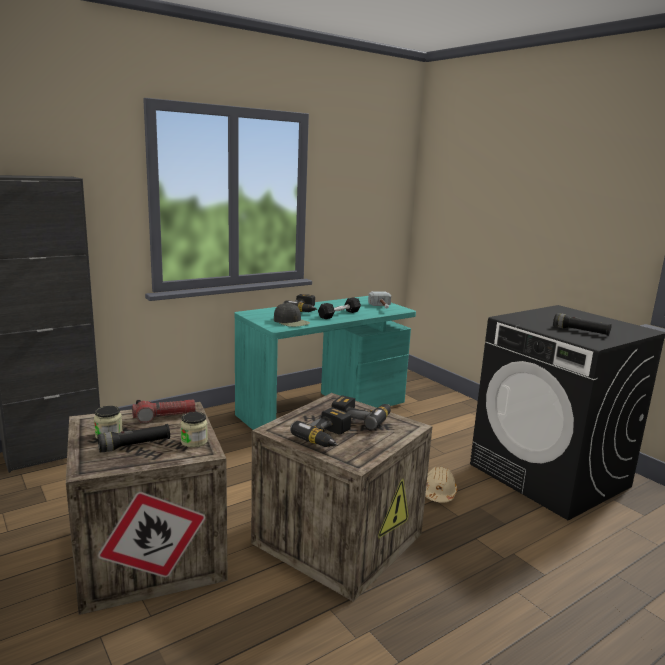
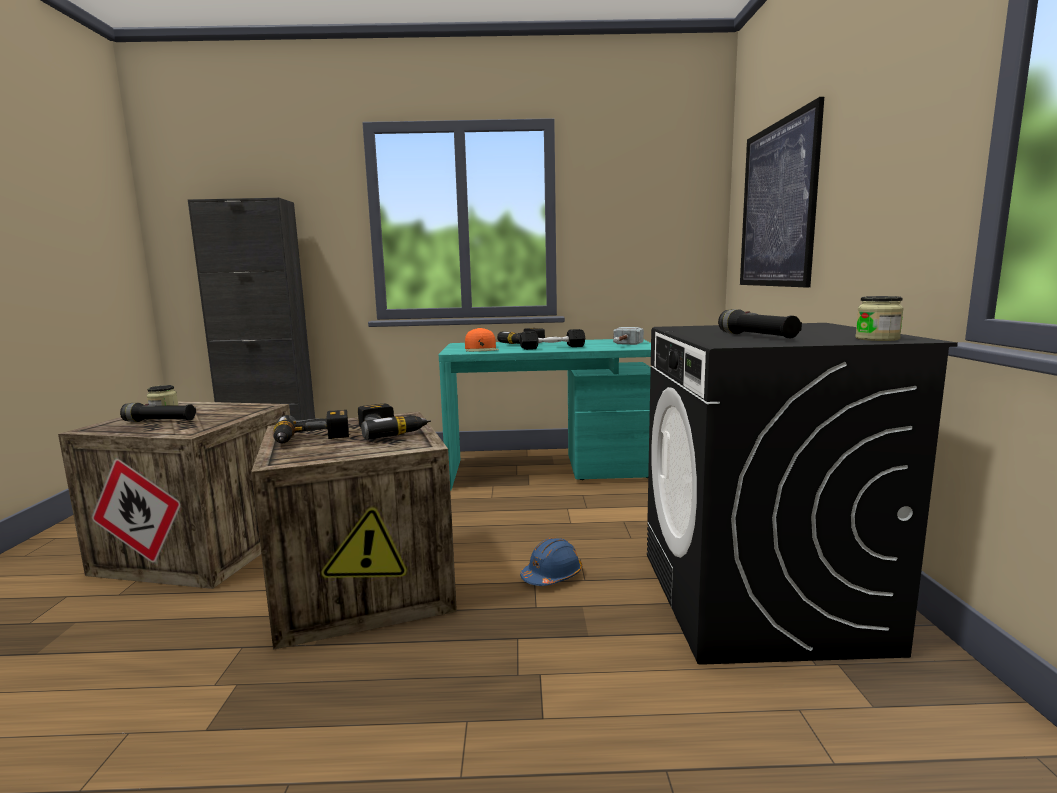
camera: 35 degrees right, 5 degrees down
flashlight [132,399,196,423] -> none
jar [180,412,208,447] -> jar moved to [855,296,904,341]
black cap [274,303,310,327] -> orange cap [465,328,499,352]
beige hard hat [425,466,457,503] -> blue hard hat [520,538,582,586]
none -> picture [740,97,824,287]

